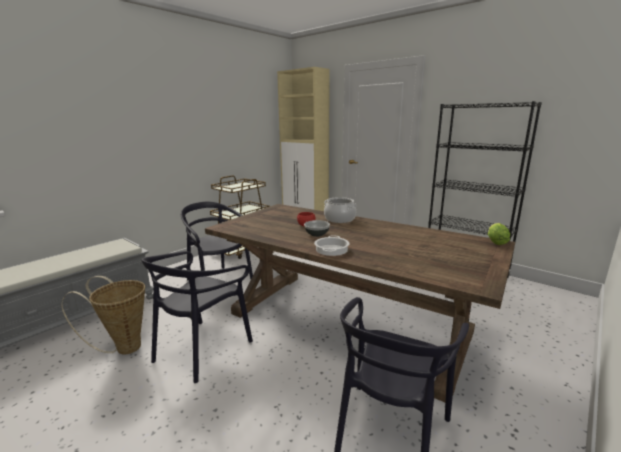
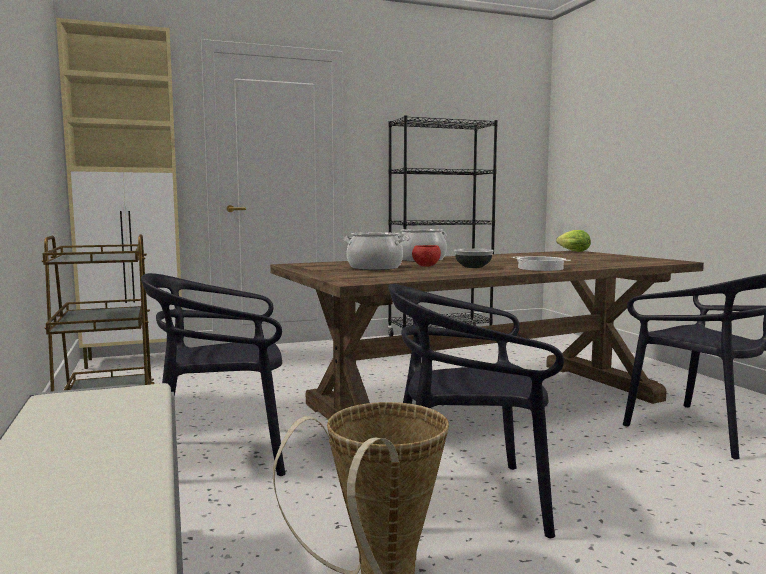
camera: 60 degrees left, 10 degrees down
black chair [141,251,253,383] -> black chair turned 120 degrees clockwise [388,284,564,538]
none -> cooking pot [344,232,406,270]

